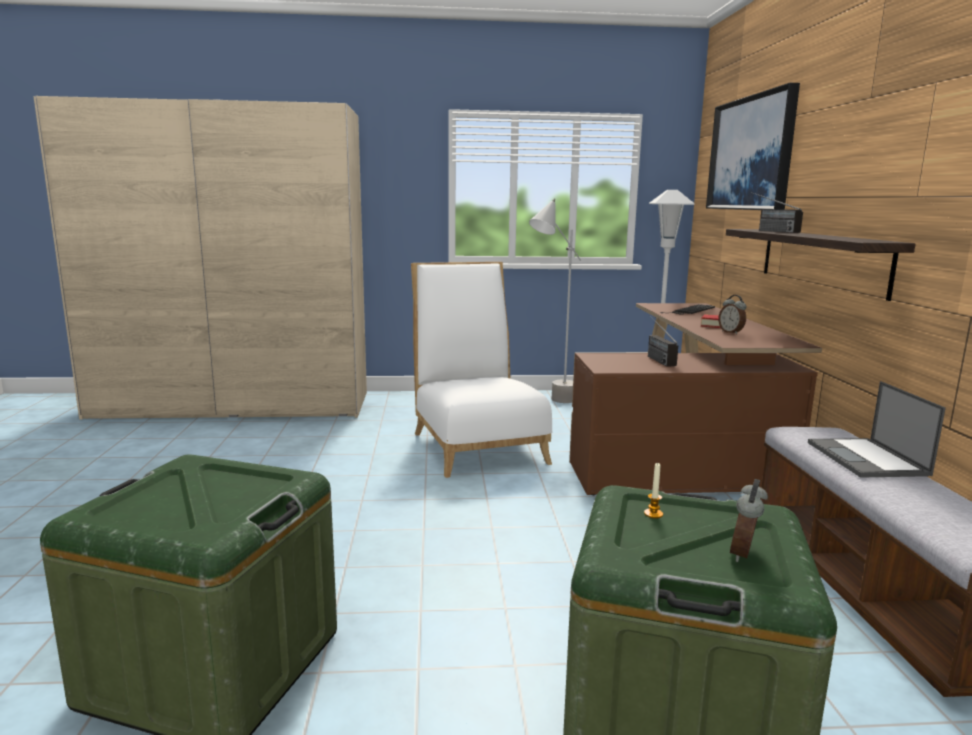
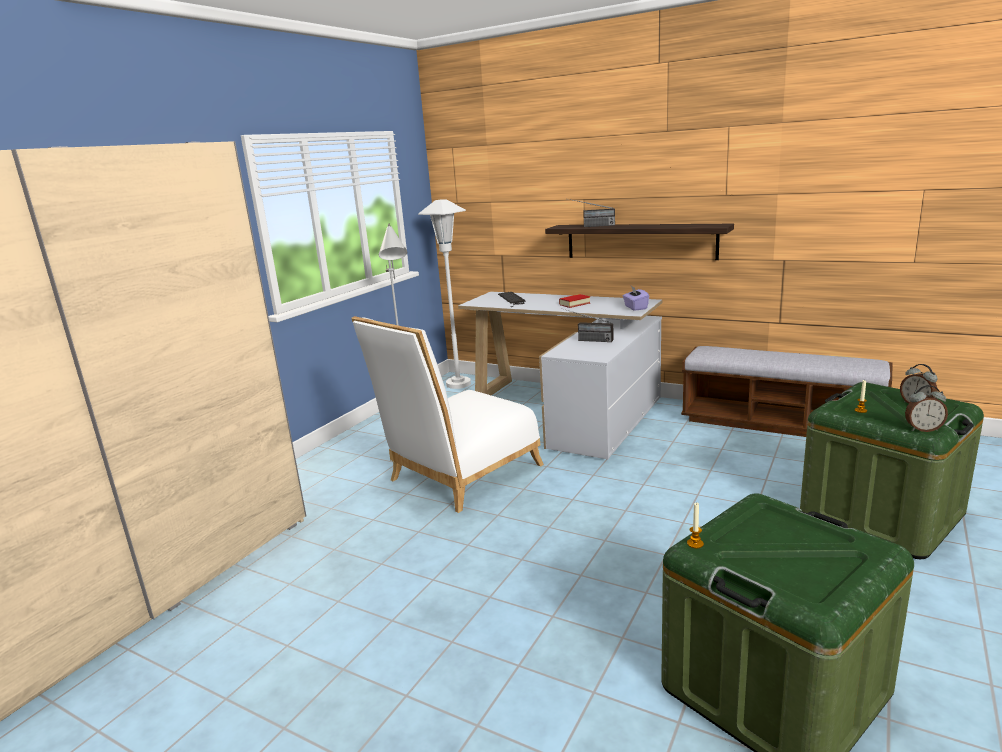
camera: 55 degrees left, 5 degrees up
white chair [411,262,553,478] -> white chair turned 60 degrees counterclockwise [351,316,544,513]
brown desk [569,303,822,495] -> white desk [458,292,662,459]
picture [706,83,800,210] -> none
alarm clock [718,295,747,335] -> alarm clock moved to [905,385,948,432]
laptop [808,381,946,478] -> none
none -> purple tissue box [623,286,649,311]
none -> candle [687,502,704,548]

